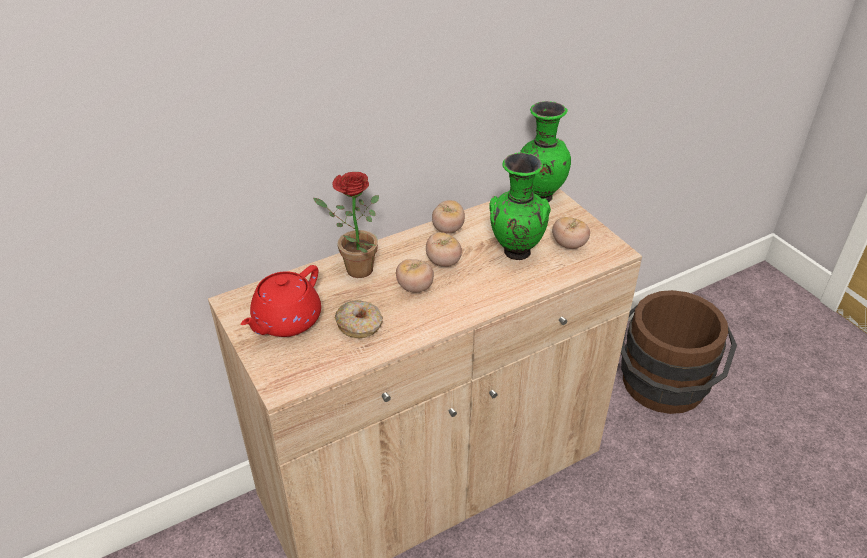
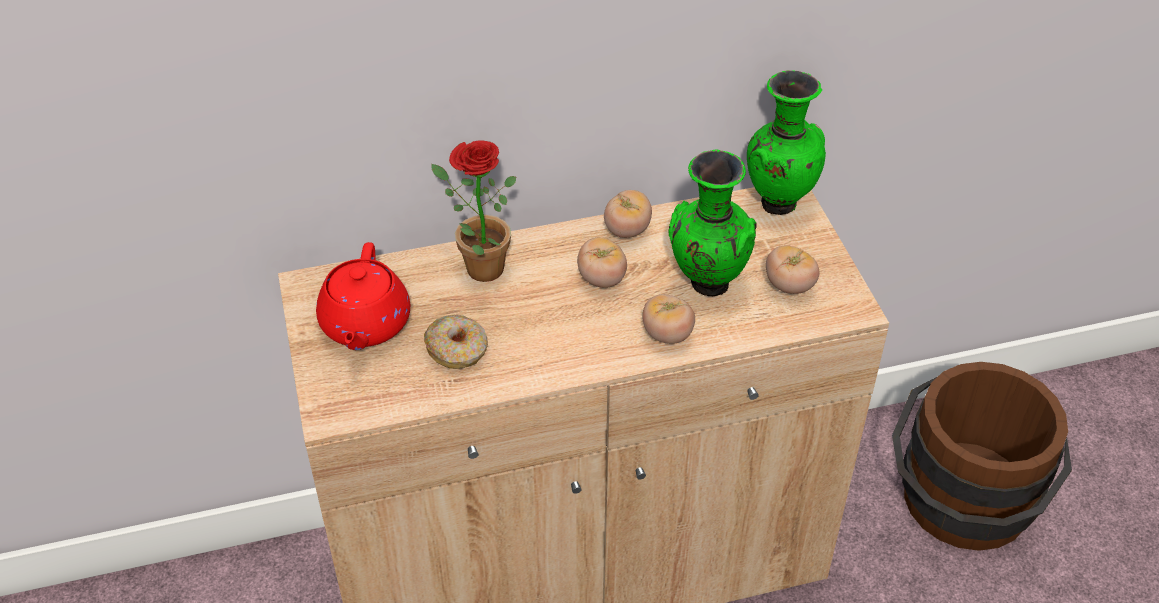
camera: 15 degrees right, 5 degrees up
red teapot [241,265,321,337] -> red teapot turned 45 degrees counterclockwise [316,242,410,350]
tomato [396,259,434,292] -> tomato moved to [642,294,695,344]

